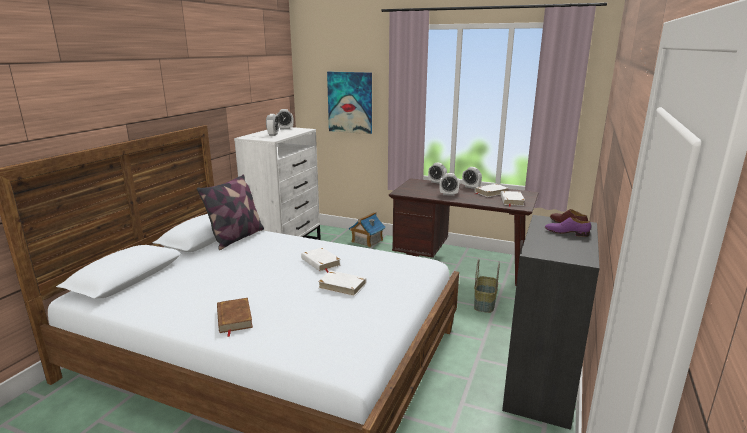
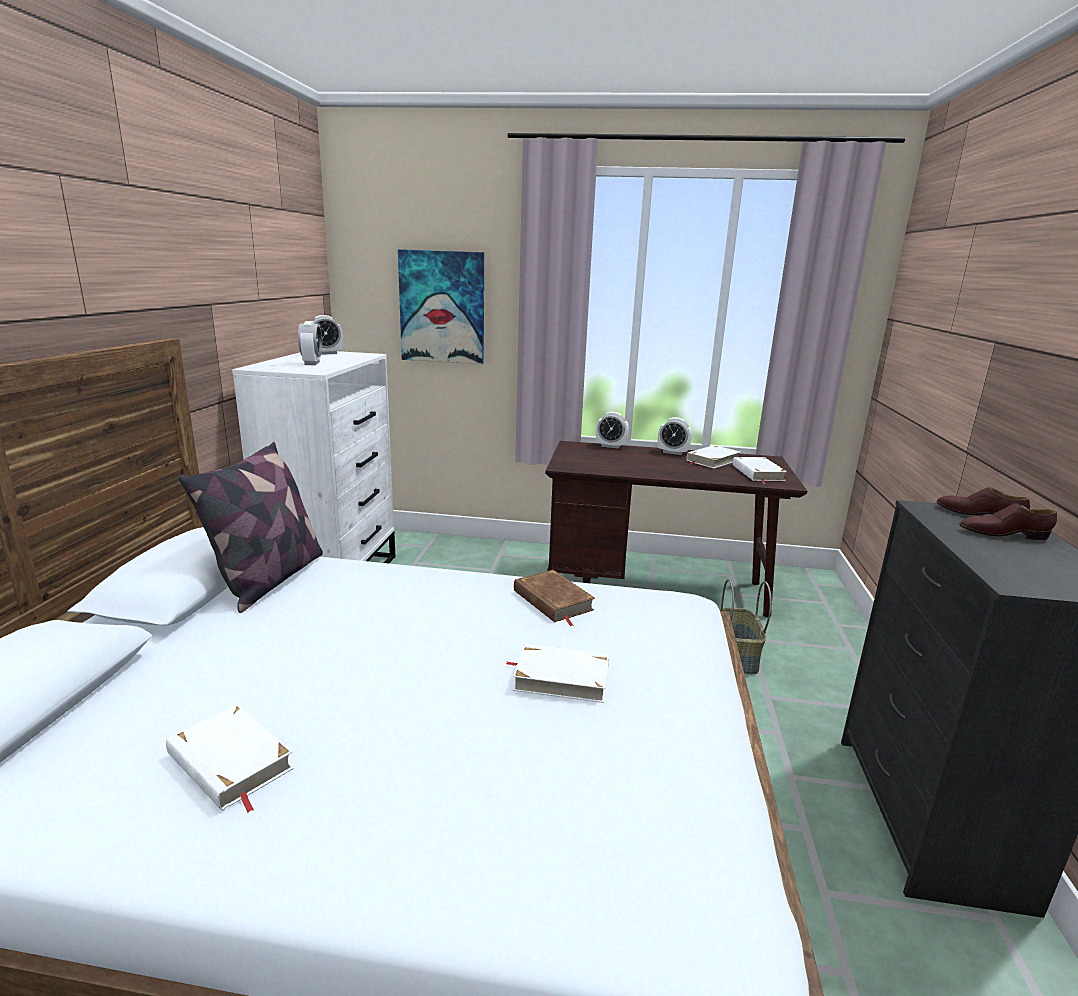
camera: 15 degrees left, 0 degrees up
brown book [217,298,253,337] -> brown book moved to [514,570,595,626]
white book [301,248,341,273] -> white book moved to [166,705,294,813]
toy house [348,212,386,247] -> none
alarm clock [439,173,459,196] -> none
purple shoe [545,217,591,237] -> brown shoe [959,503,1057,540]

